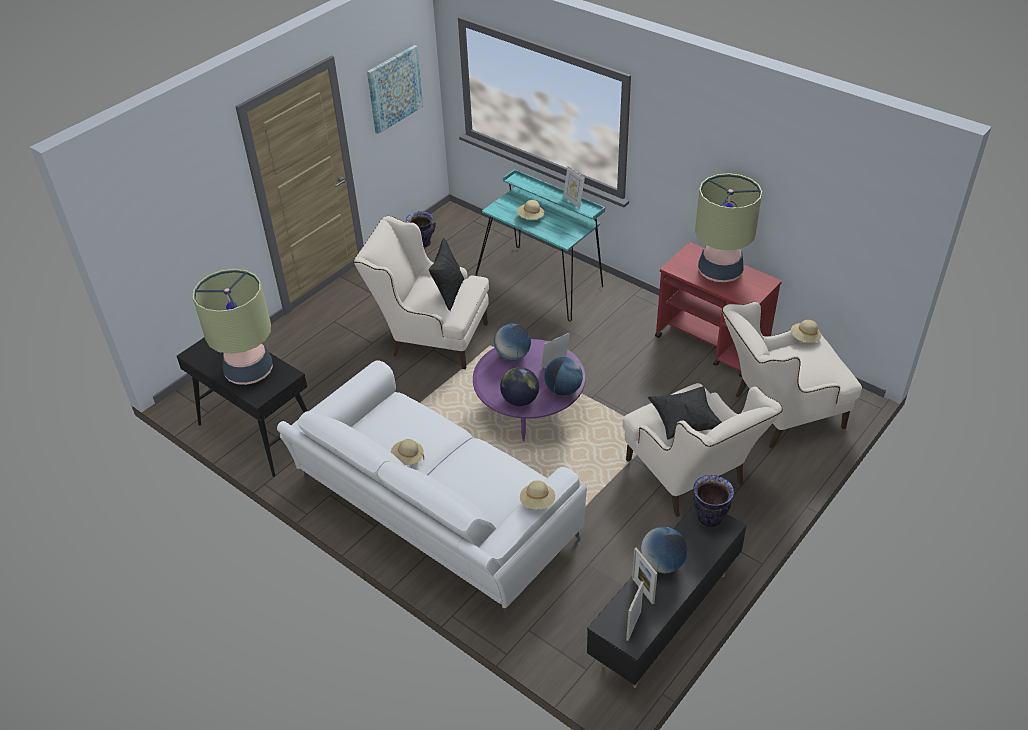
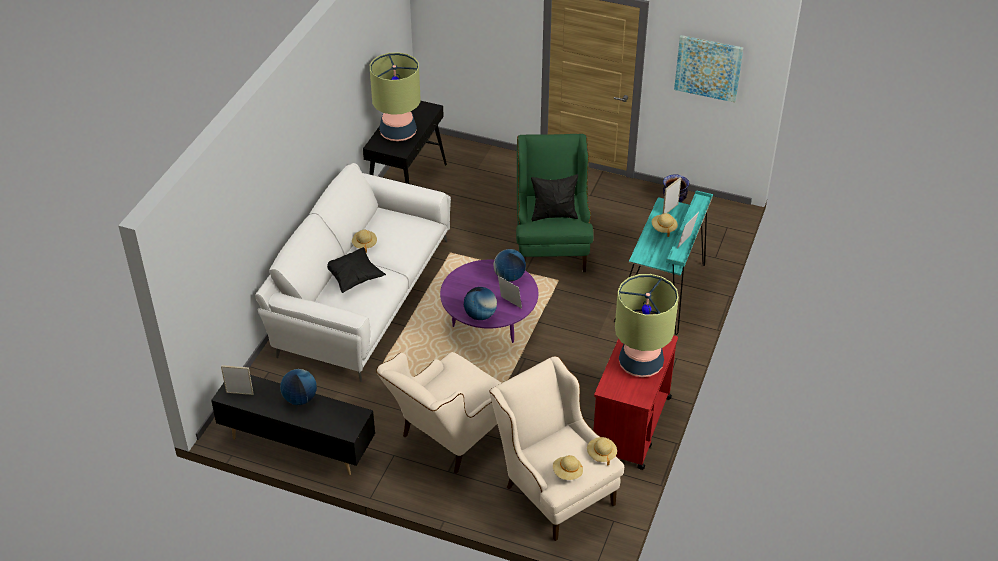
camera: 70 degrees right, 0 degrees up
beige armchair [353,216,489,369] -> green armchair [516,134,594,272]
globe [500,367,539,406] -> none
beige hat [520,480,555,509] -> beige hat moved to [553,455,583,480]
picture frame [632,547,658,605] -> picture frame moved to [662,177,681,214]
black pillow [648,386,722,440] -> black pillow moved to [327,247,386,293]
vase [693,475,734,527] -> none

